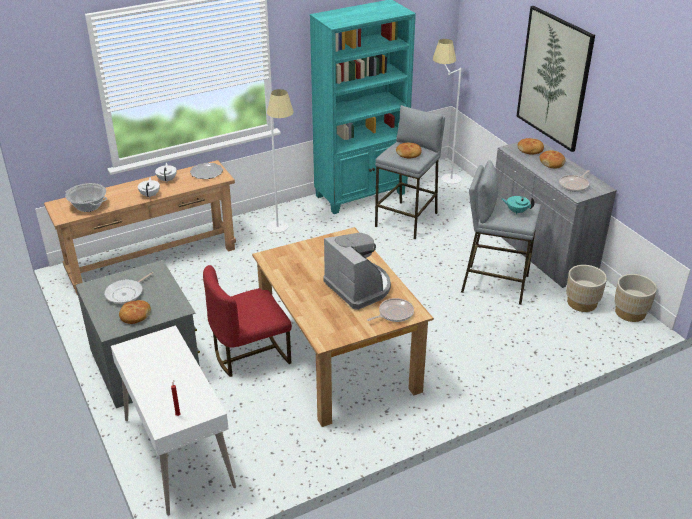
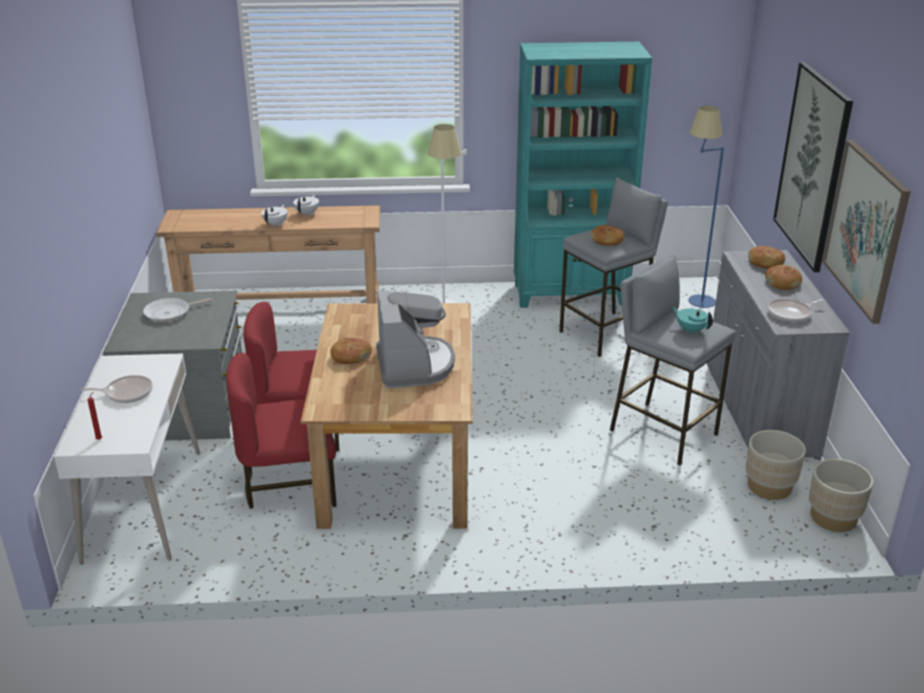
camera: 25 degrees right, 5 degrees down
cooking pot [65,183,107,212] -> none
bread [119,300,151,324] -> bread moved to [330,338,372,364]
plate [190,163,223,179] -> none
frying pan [367,298,414,322] -> frying pan moved to [81,375,153,403]
white floor lamp [433,39,461,184] -> blue floor lamp [688,106,724,308]
none -> red chair [226,353,336,509]
none -> picture [822,140,911,324]

